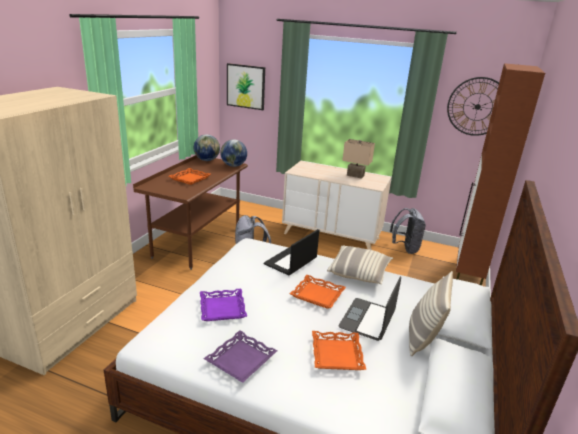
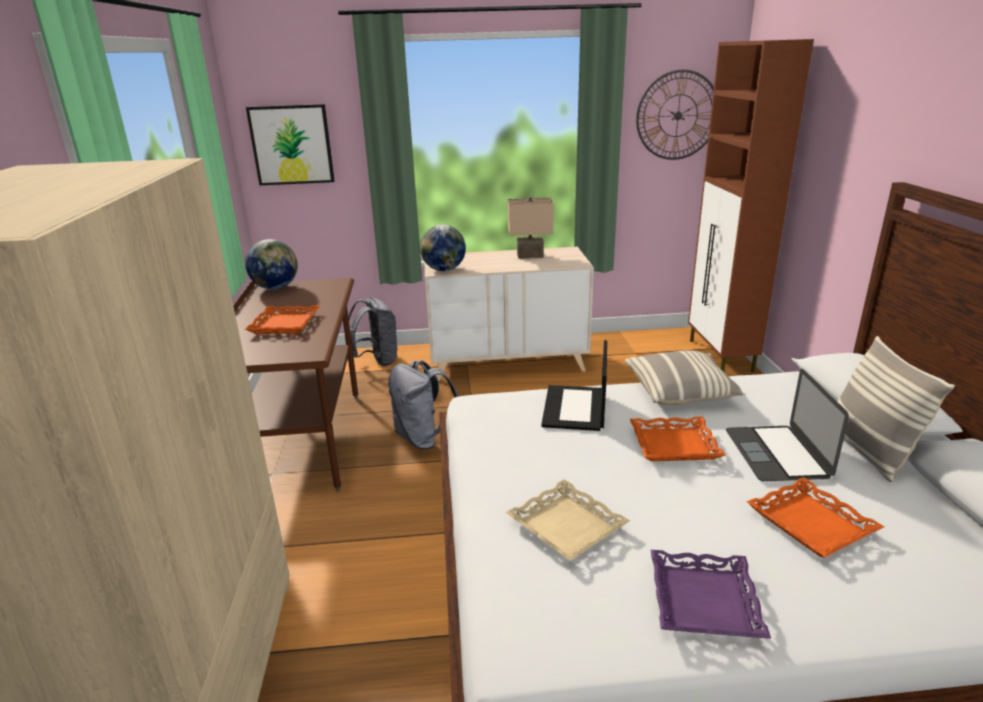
camera: 25 degrees left, 0 degrees up
purple tray [200,289,247,321] -> beige tray [505,479,630,561]
globe [220,139,247,167] -> globe moved to [420,225,466,271]
grey backpack [390,208,426,254] -> grey backpack moved to [348,297,398,367]

